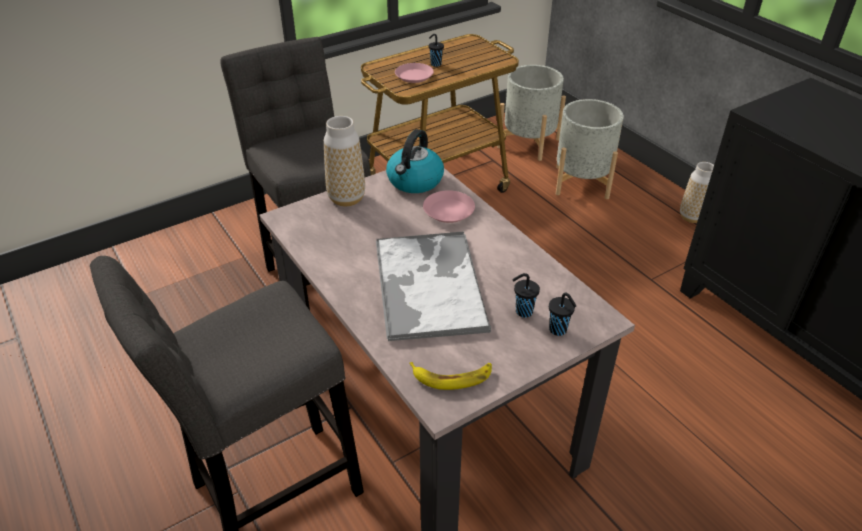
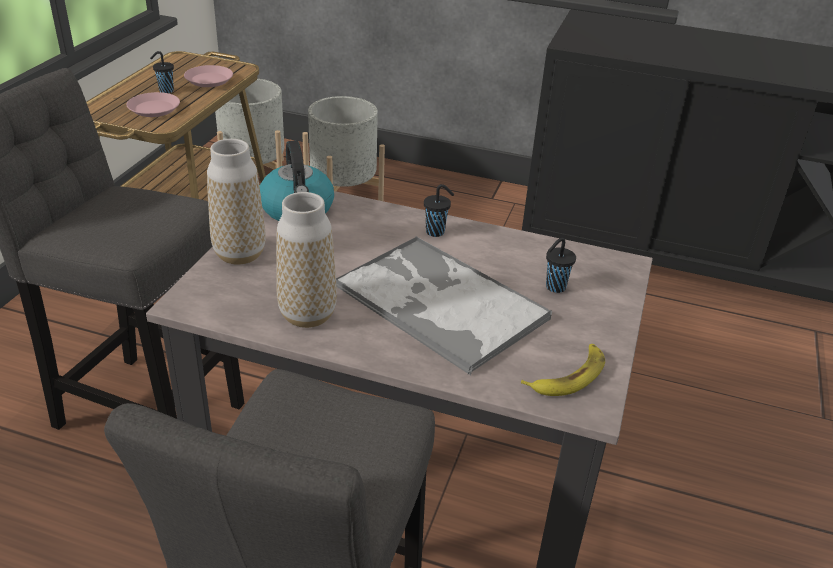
camera: 40 degrees left, 5 degrees down
pink plate [423,190,475,223] -> pink plate moved to [184,65,233,87]
black cup [549,293,576,336] -> black cup moved to [424,184,455,237]
vase [680,162,714,223] -> vase moved to [276,192,337,328]

